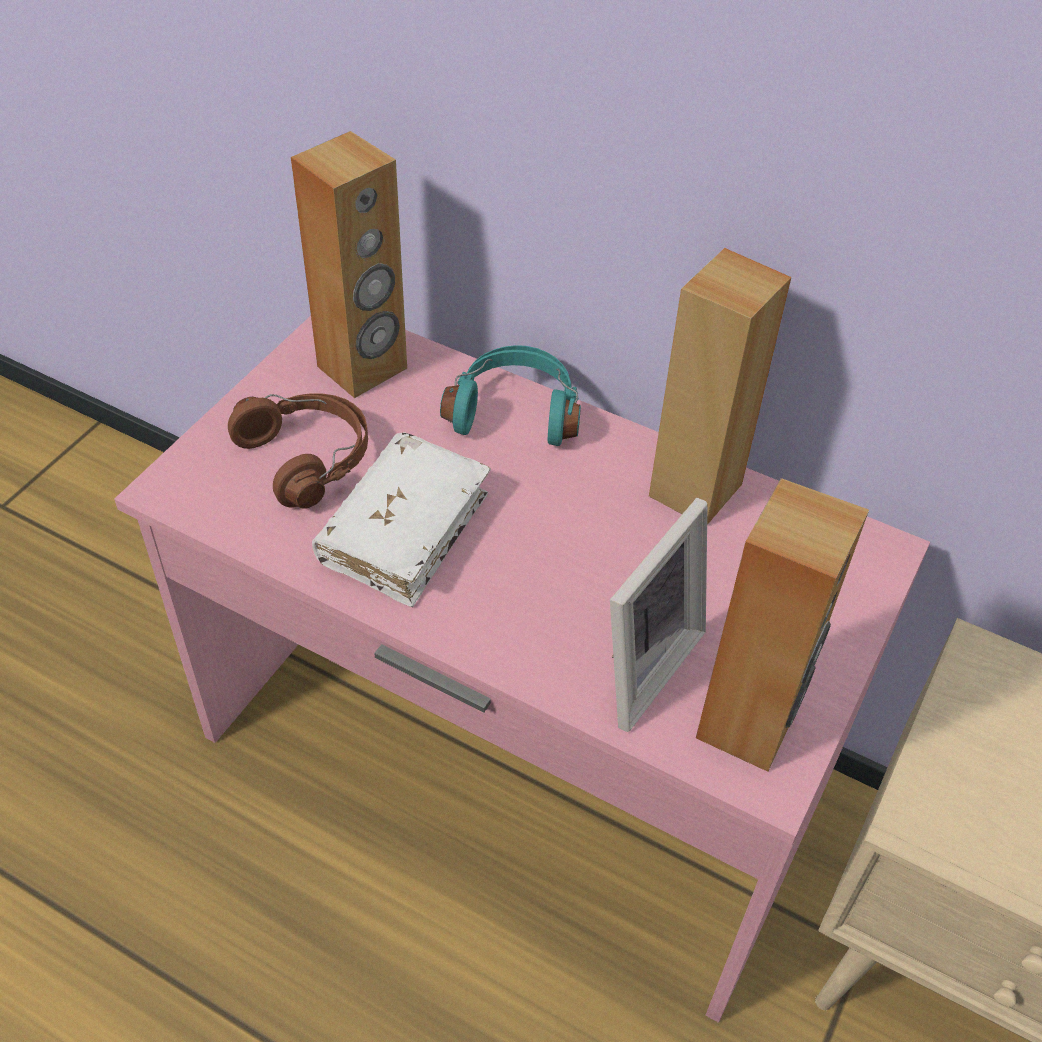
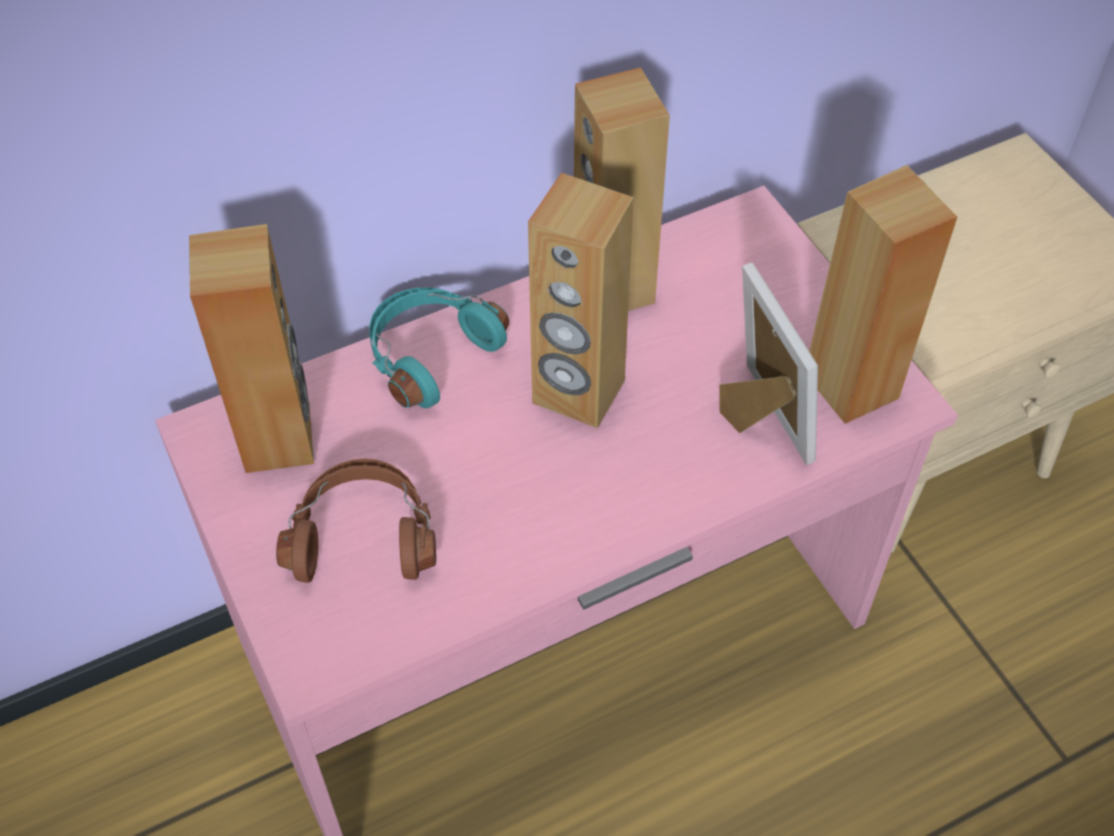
camera: 55 degrees left, 5 degrees up
white book [312,432,491,607] -> none
none -> brown speaker [528,173,634,428]

